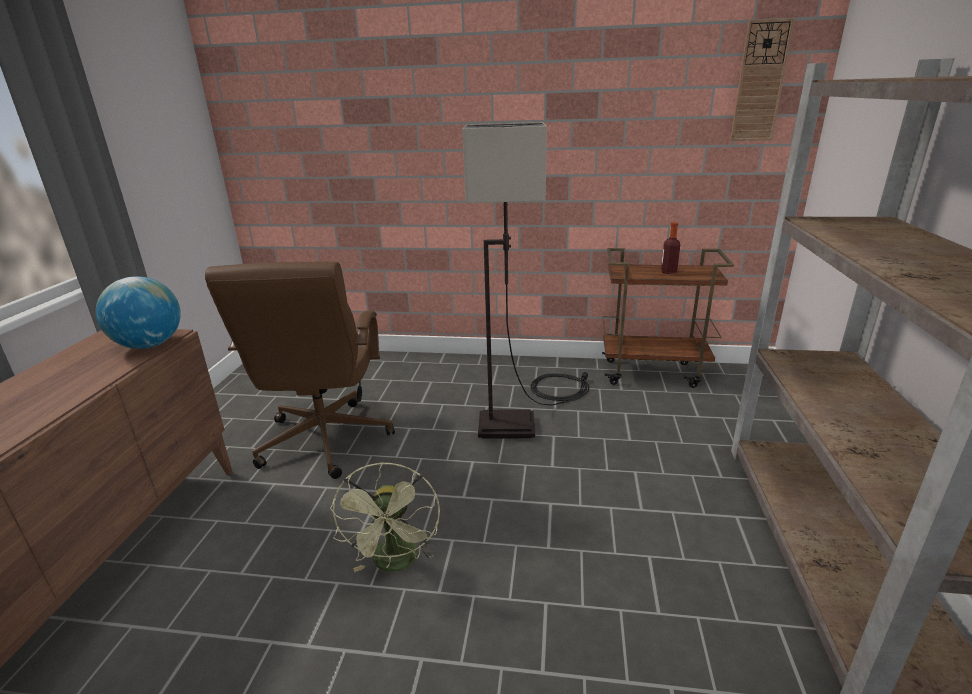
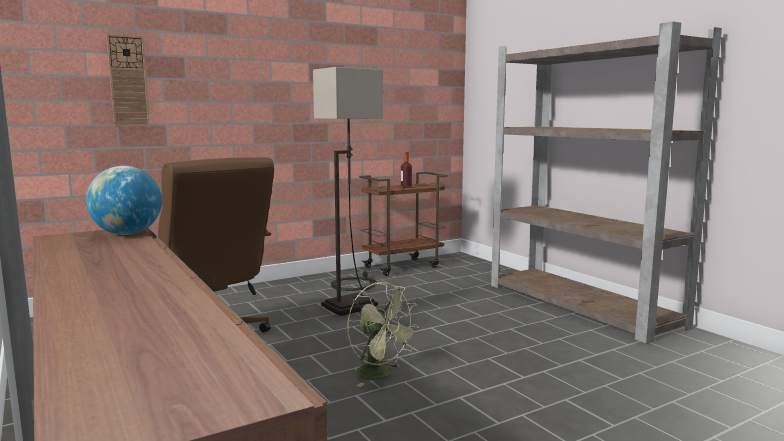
camera: 40 degrees left, 15 degrees down
wall clock [730,18,795,141] -> wall clock moved to [106,34,150,127]

